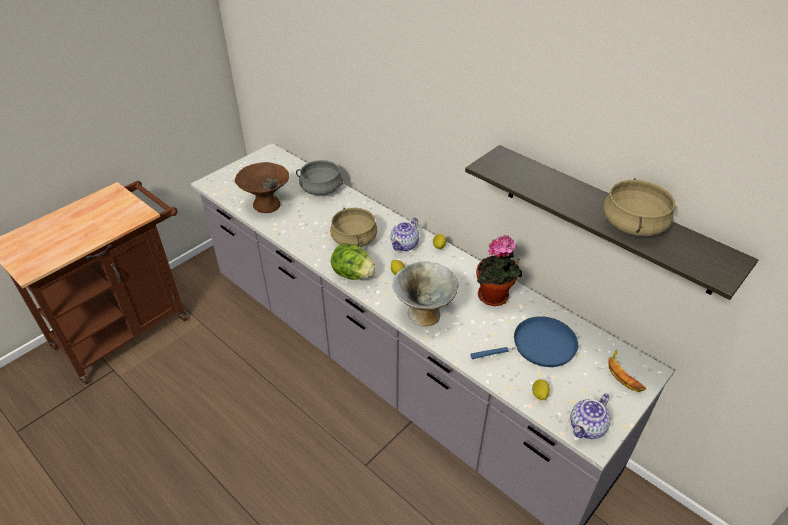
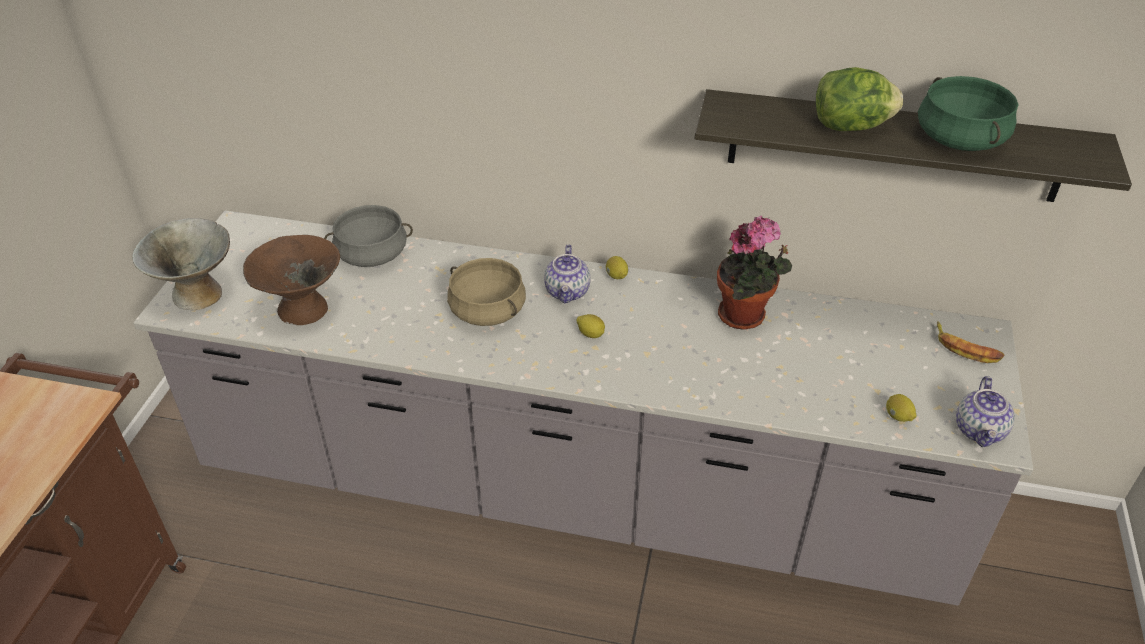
camera: 30 degrees left, 0 degrees up
lettuce [331,243,376,280] -> lettuce moved to [816,67,903,131]
grey bowl [392,261,458,327] -> grey bowl moved to [132,218,230,310]
blue frying pan [470,316,578,367] -> none
beige cooking pot [603,178,675,236] -> green cooking pot [918,76,1019,151]

